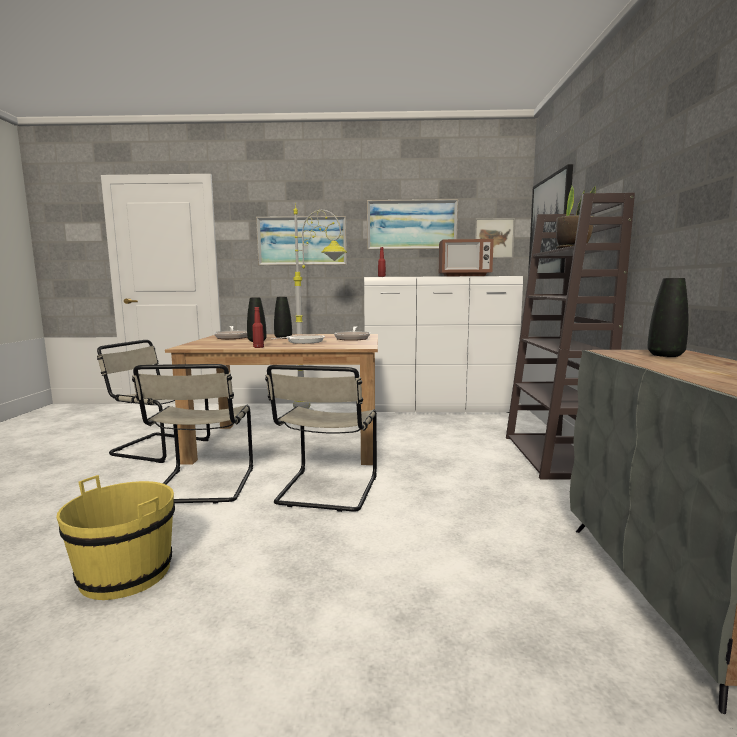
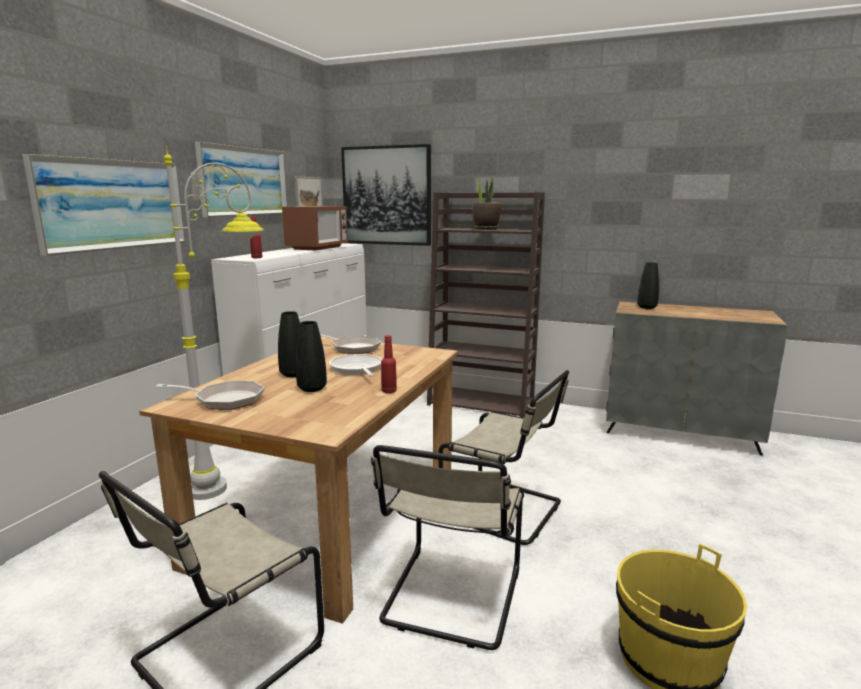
camera: 70 degrees left, 5 degrees up
beige chair [132,364,253,503] -> beige chair turned 90 degrees clockwise [371,445,524,650]

